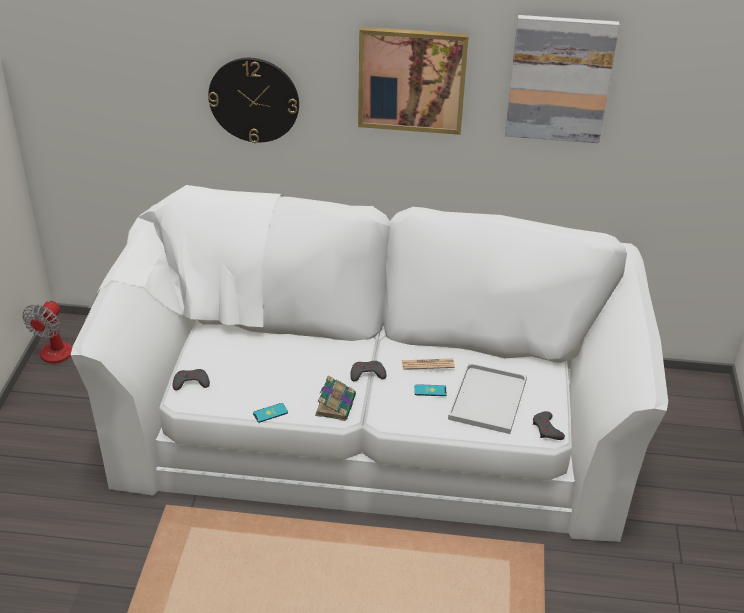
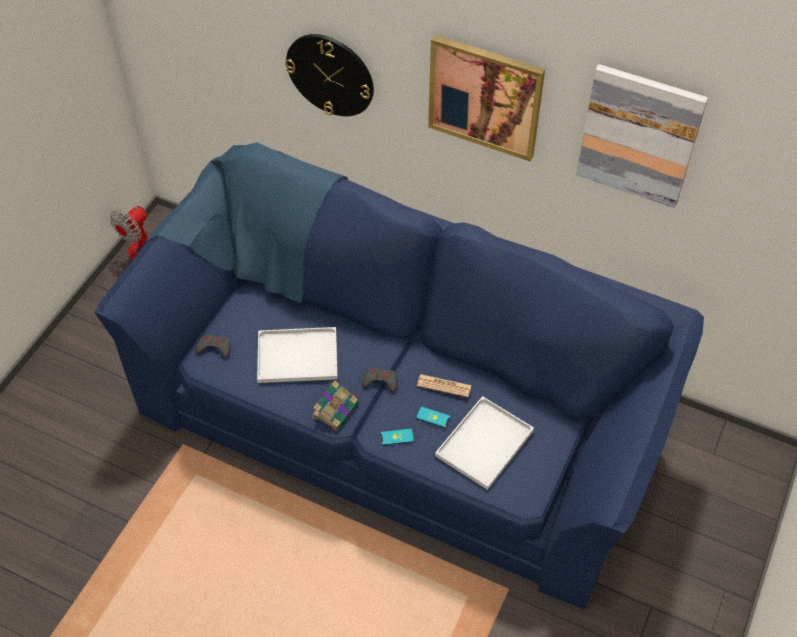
camera: 20 degrees right, 15 degrees up
white sofa [71,185,668,542] -> blue sofa [94,142,704,609]
phone [253,403,288,423] -> phone moved to [380,428,414,445]
grey game controller [533,411,565,440] -> none
none -> white tray [257,327,338,383]

